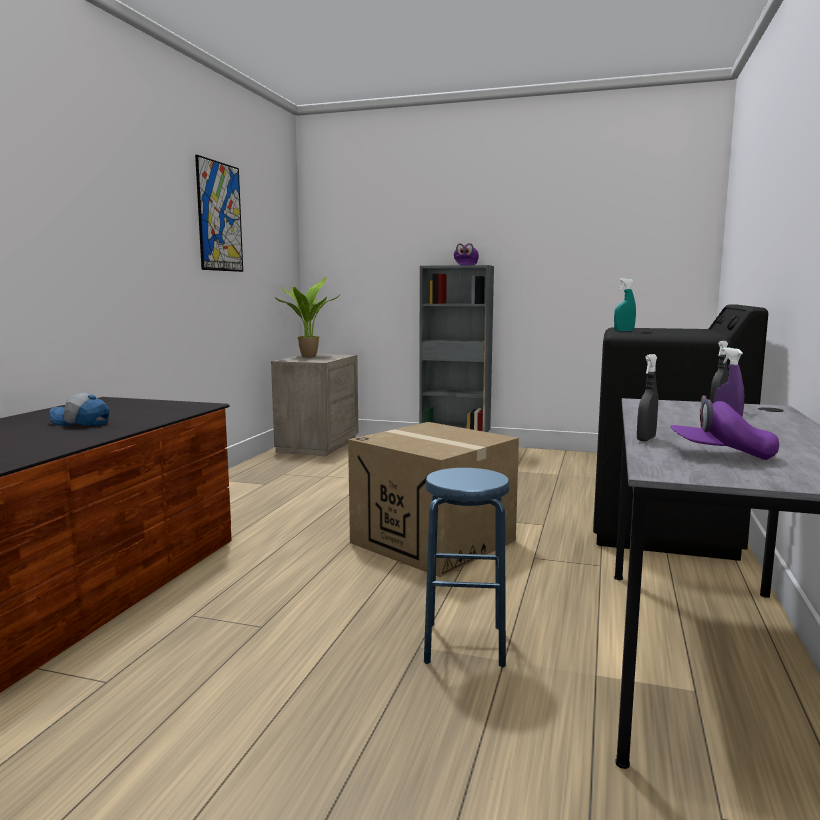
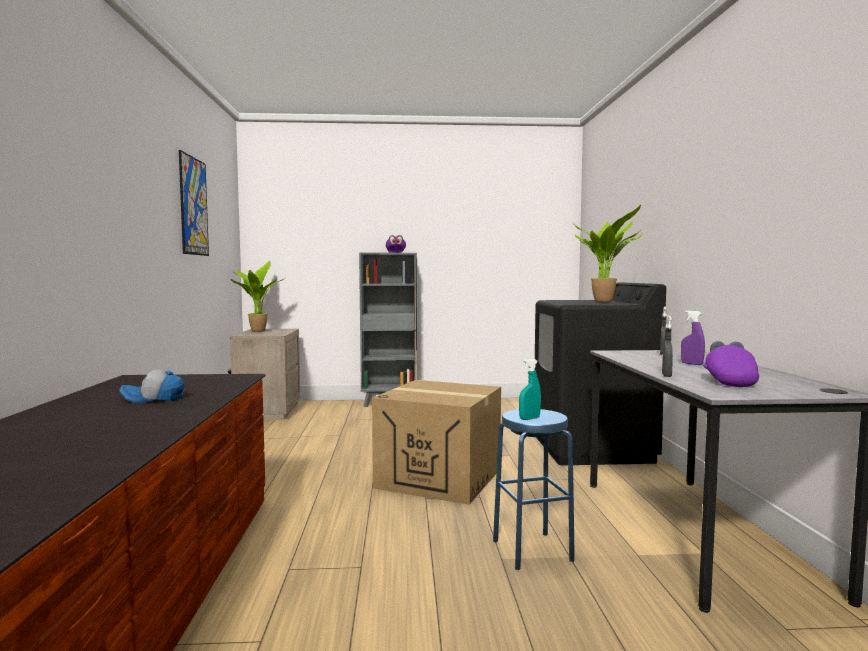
camera: 20 degrees left, 5 degrees down
turquoise spray bottle [614,278,636,331] -> turquoise spray bottle moved to [519,358,541,420]
purple cap [670,395,779,460] -> purple cap turned 105 degrees clockwise [703,341,759,387]
none -> potted plant [573,205,643,302]

